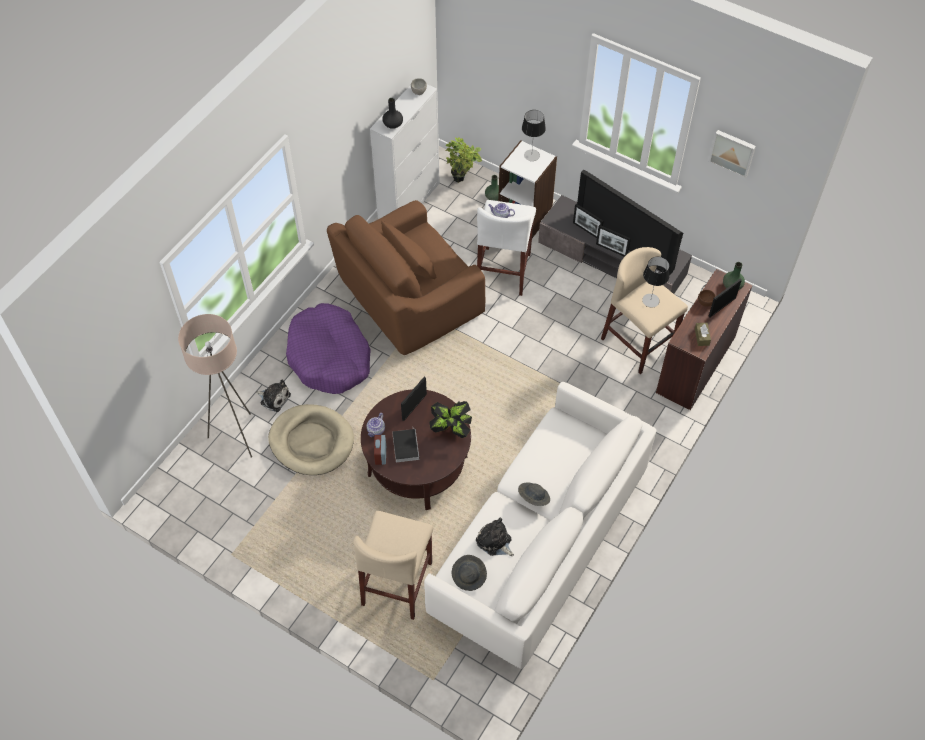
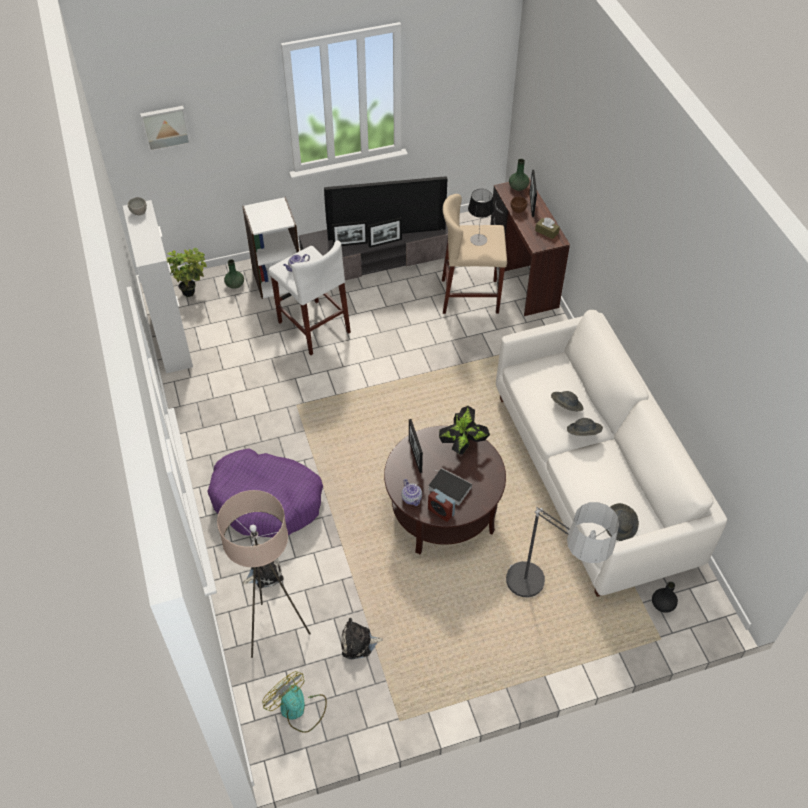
camera: 50 degrees left, 5 degrees down
beige dog bed [268,404,354,475] -> none
brown armchair [327,200,485,355] -> none
beige stool [353,511,433,620] -> floor lamp [506,502,619,597]
black vase [382,98,403,129] -> black vase moved to [652,582,678,613]
plush toy [476,518,514,556] -> plush toy moved to [341,618,383,659]
table lamp [522,110,546,161] -> none
picture [709,130,756,178] -> picture moved to [140,106,191,152]
none -> fan [262,671,327,733]
none -> grey hat [551,391,583,411]

